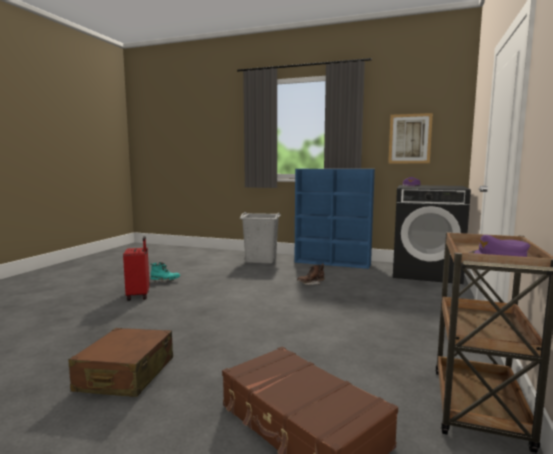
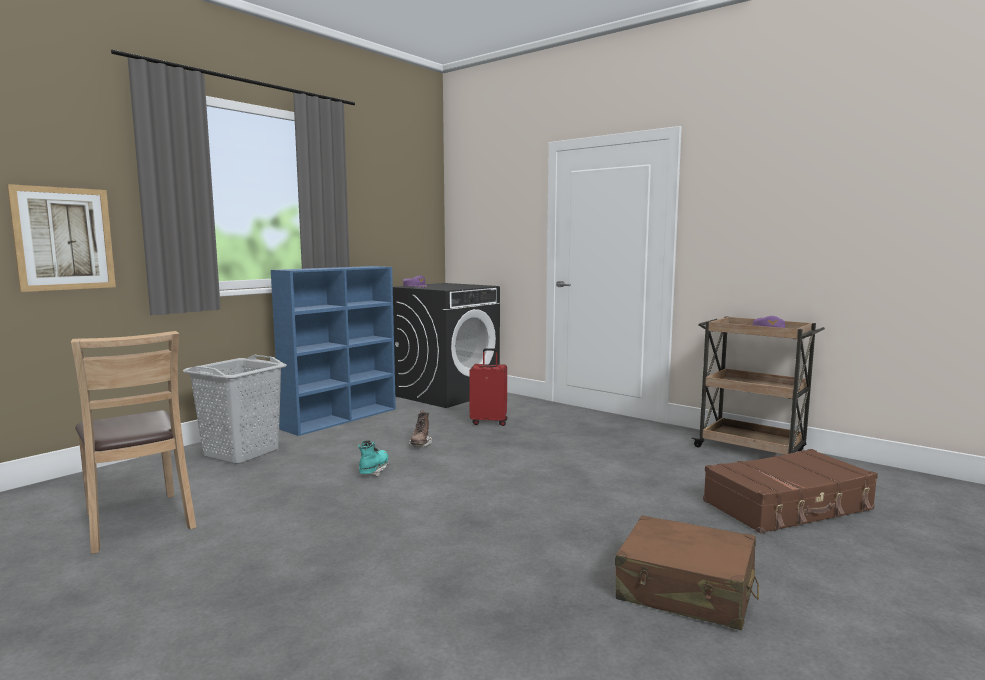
camera: 70 degrees left, 0 degrees up
red suitcase [123,236,150,301] -> red suitcase moved to [469,348,508,426]
turquoise boot [150,262,180,283] -> turquoise boot moved to [358,440,389,477]
picture [388,113,433,163] -> picture moved to [7,184,116,292]
none -> brown chair [71,331,196,554]

